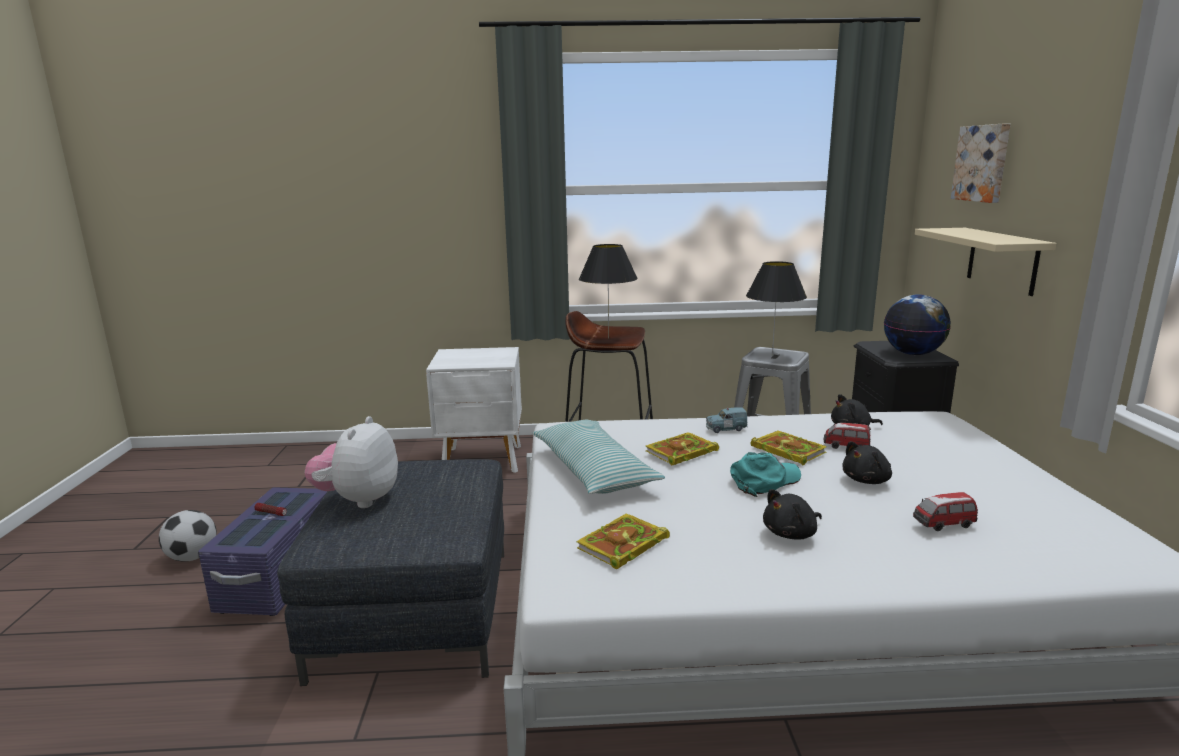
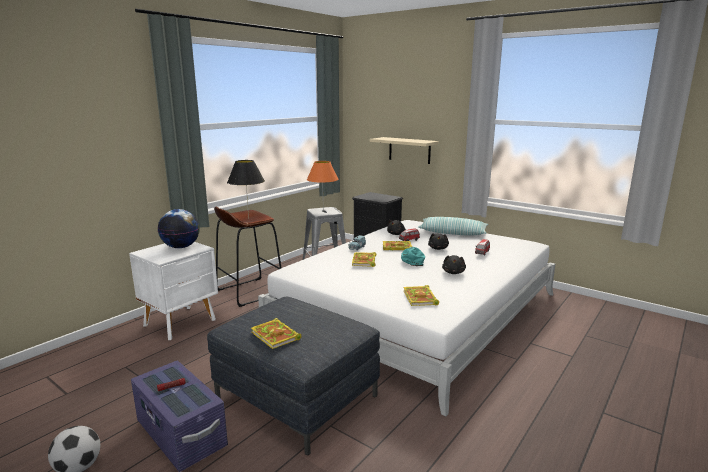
camera: 50 degrees left, 0 degrees up
plush toy [305,416,398,508] -> book [251,318,301,349]
pillow [533,420,665,494] -> pillow moved to [418,217,488,235]
black table lamp [746,261,807,356] -> orange table lamp [307,161,338,212]
globe [884,294,951,355] -> globe moved to [158,209,200,248]
picture [951,124,1010,203] -> none

